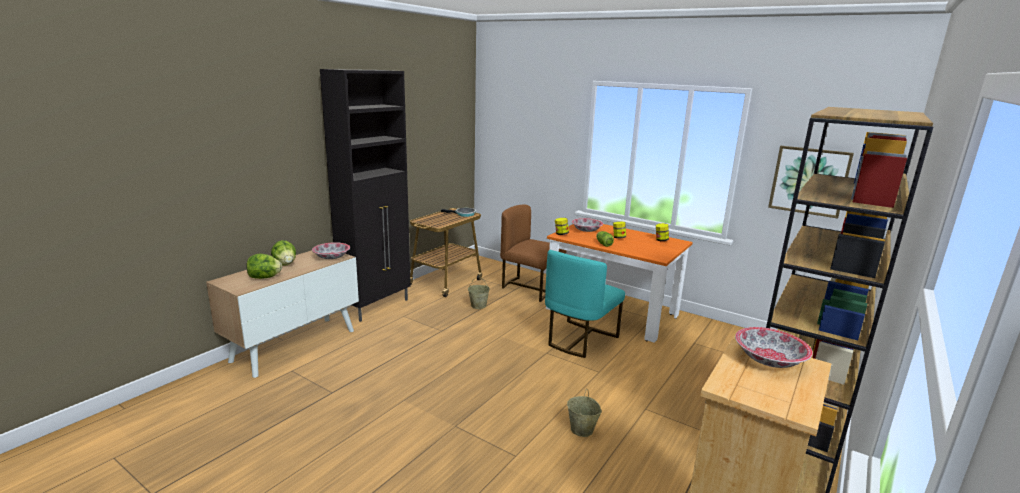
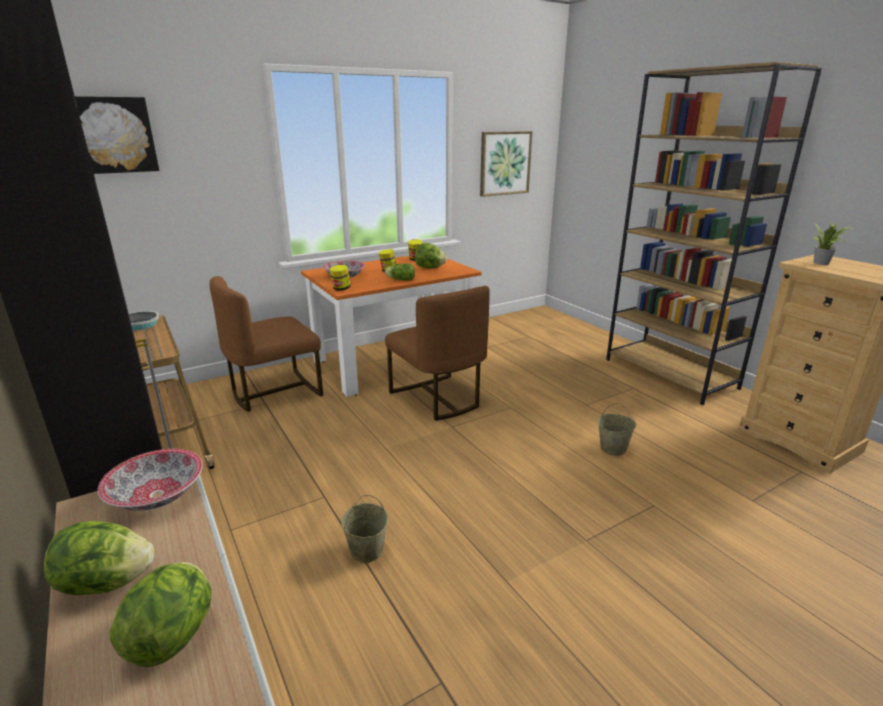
camera: 65 degrees left, 5 degrees up
beige bucket [468,277,490,309] -> beige bucket moved to [341,495,388,563]
turquoise chair [545,250,625,358] -> brown chair [385,286,490,421]
bowl [735,327,813,368] -> potted plant [811,222,855,265]
none -> picture [75,96,159,174]
none -> lettuce [415,243,447,268]

